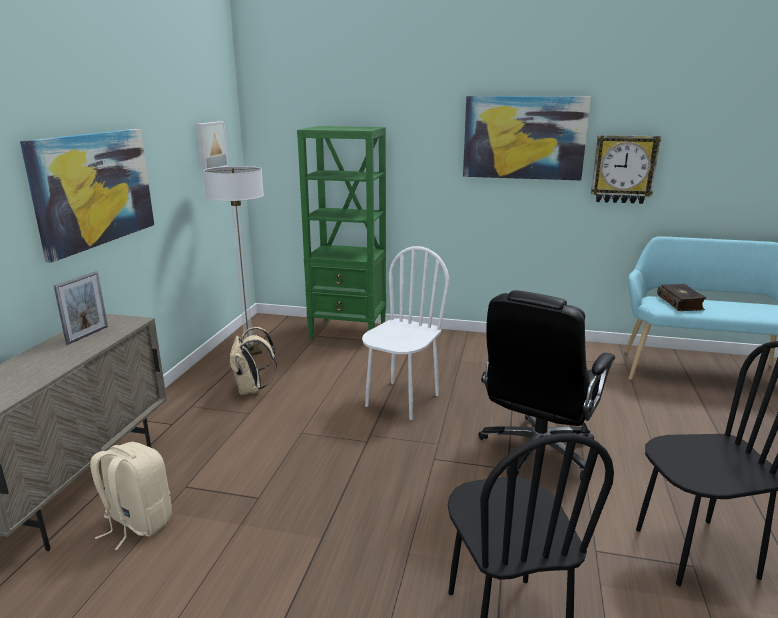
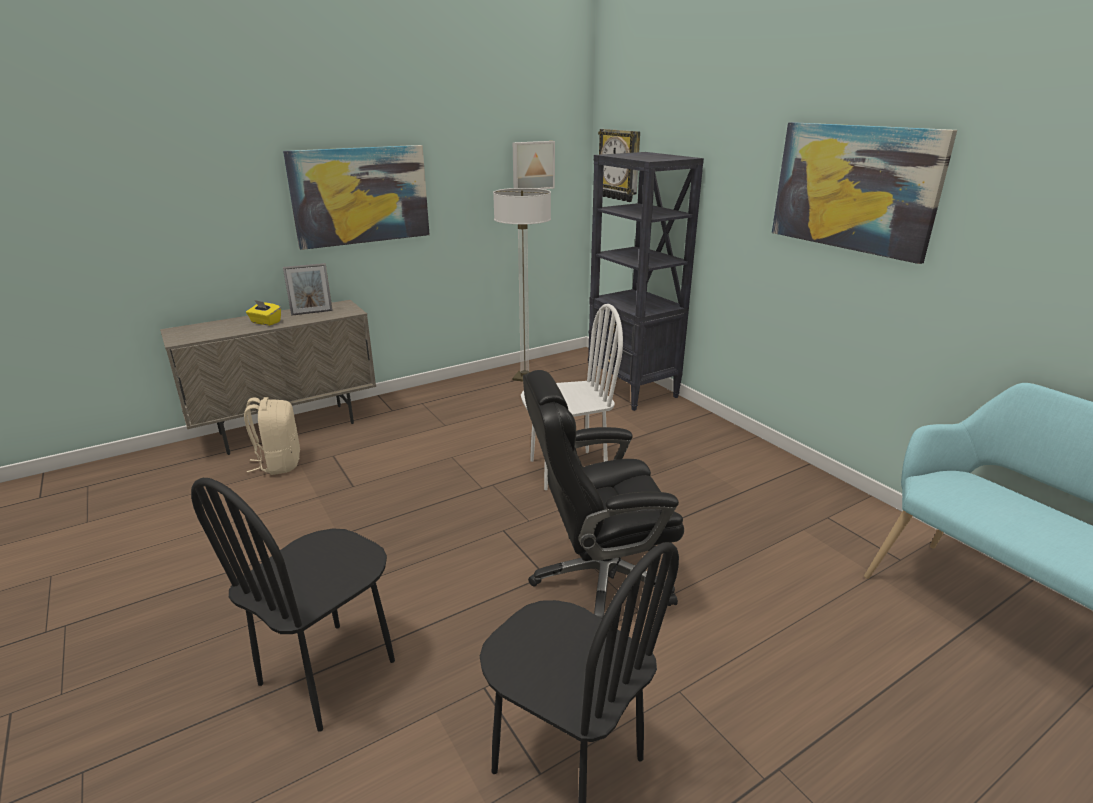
camera: 45 degrees right, 5 degrees up
beige backpack [229,327,277,395] -> none
green bookcase [297,126,386,339] -> black bookcase [588,152,704,411]
wall clock [591,135,661,204] -> wall clock moved to [598,129,640,202]
book [657,284,707,311] -> none
none -> yellow tissue box [246,300,281,326]

